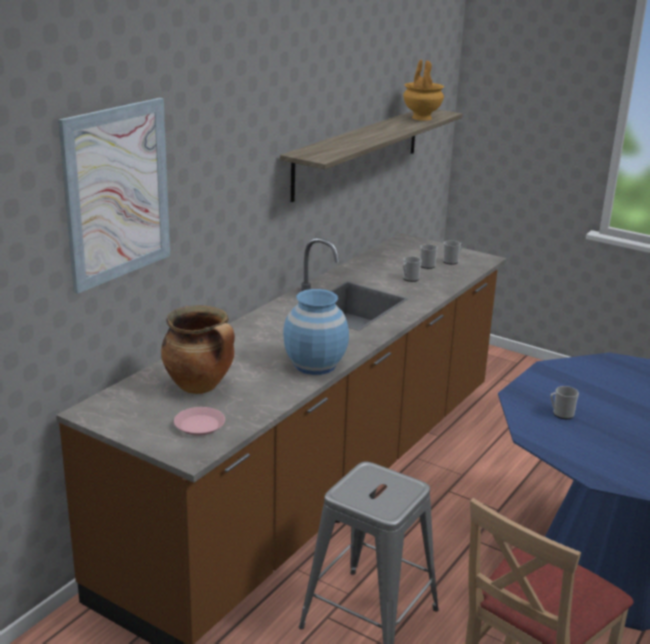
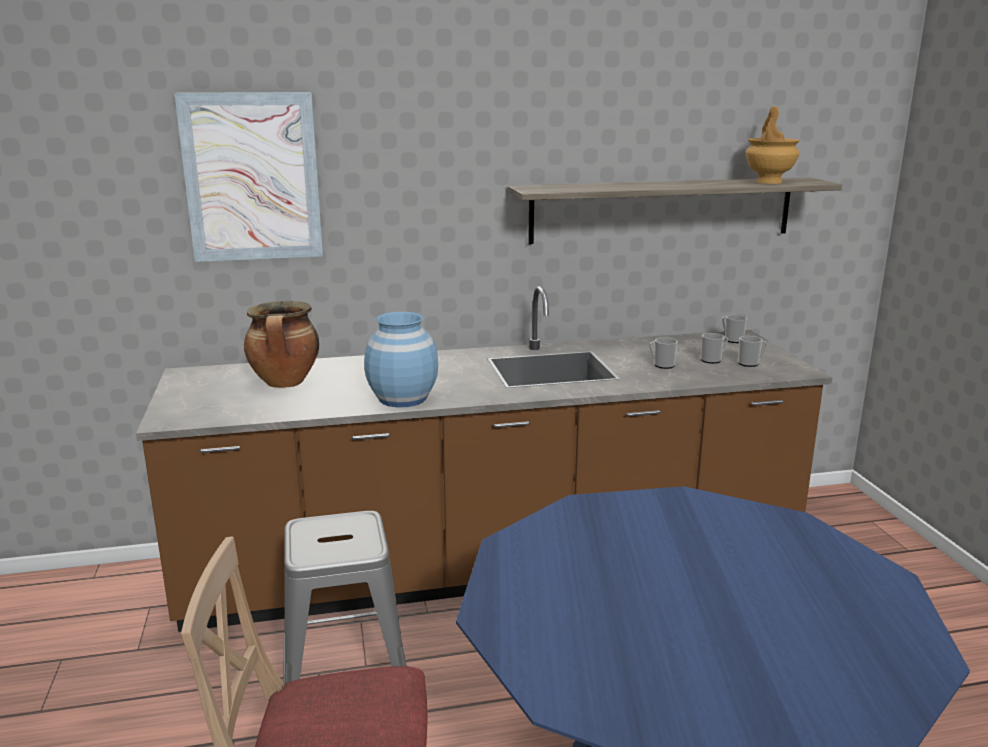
camera: 45 degrees right, 5 degrees down
pink plate [174,407,225,436] -> none
mug [550,386,579,419] -> mug moved to [722,315,747,343]

